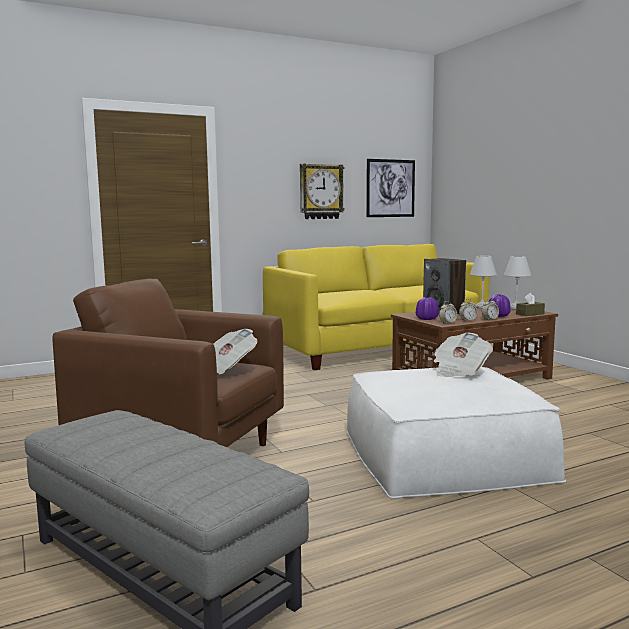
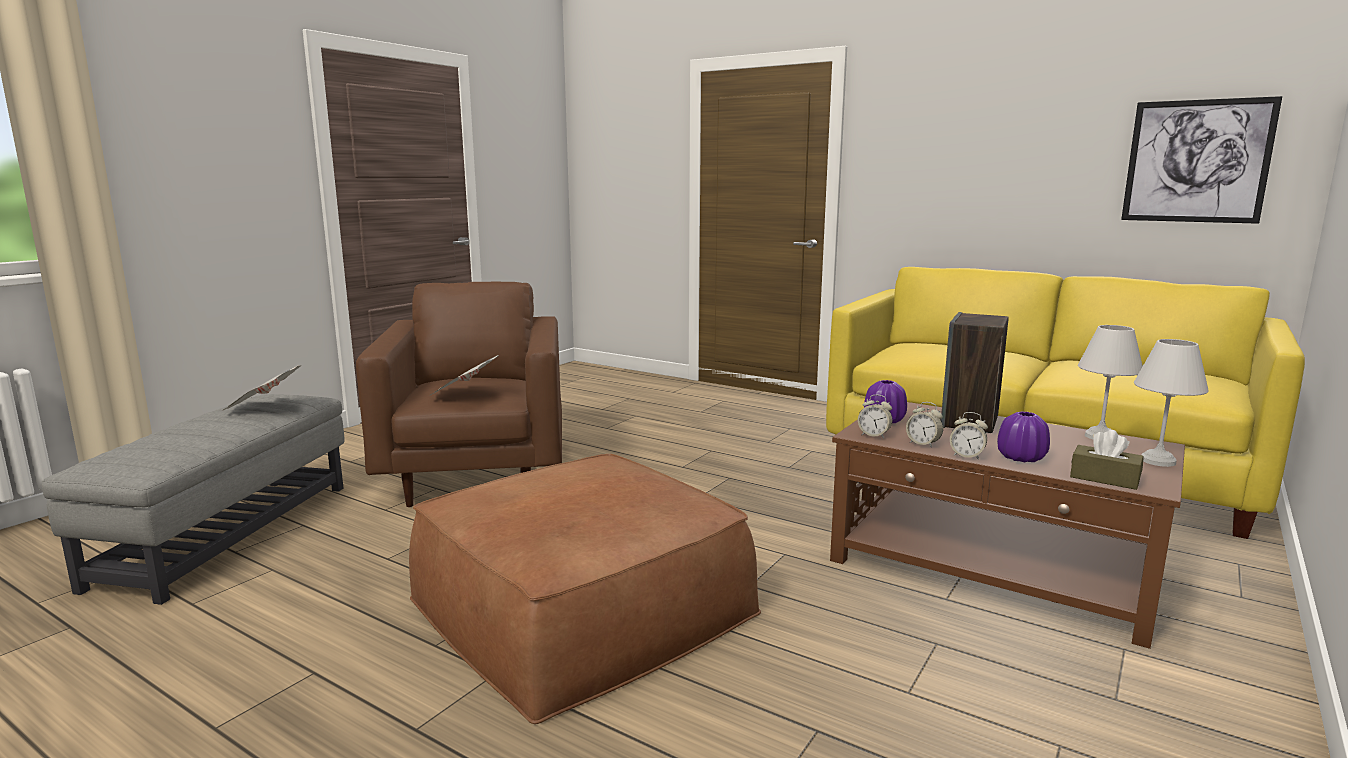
camera: 60 degrees right, 5 degrees up
wall clock [300,164,345,219] -> none
white ottoman [346,367,566,499] -> brown ottoman [409,454,761,724]
newspaper [434,333,493,377] -> newspaper moved to [223,365,301,410]

